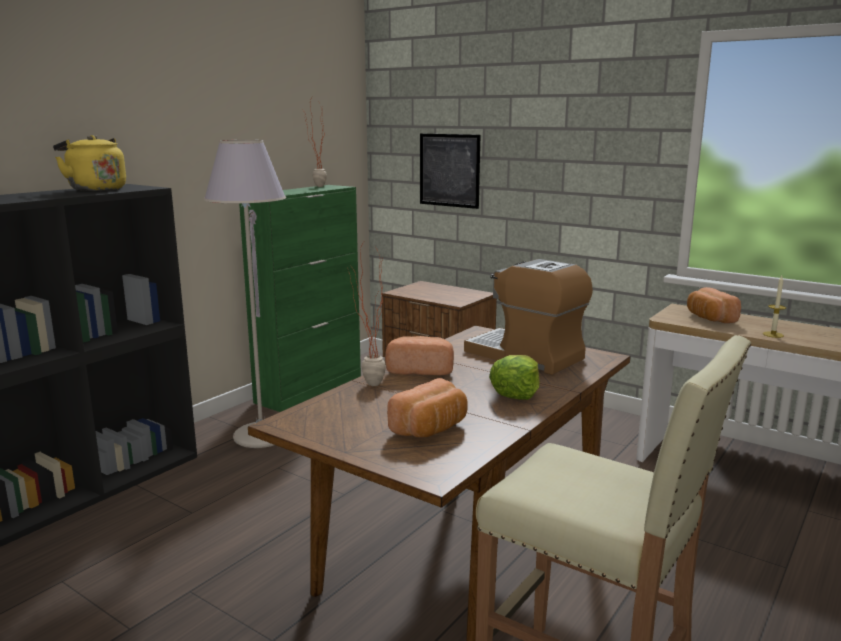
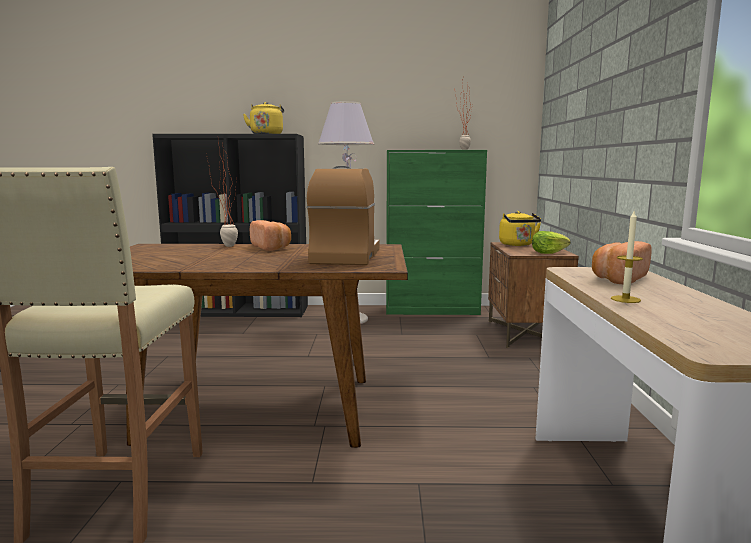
camera: 55 degrees right, 5 degrees down
bread [387,378,467,437] -> none
picture [420,134,480,209] -> none
lettuce [489,355,540,400] -> lettuce moved to [532,231,571,254]
none -> yellow kettle [499,211,541,246]

